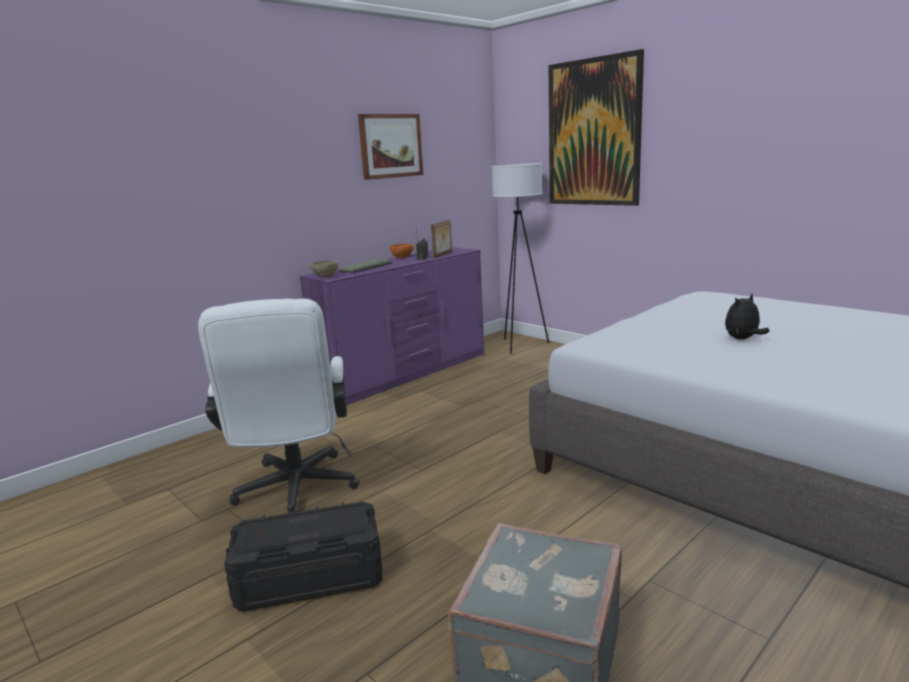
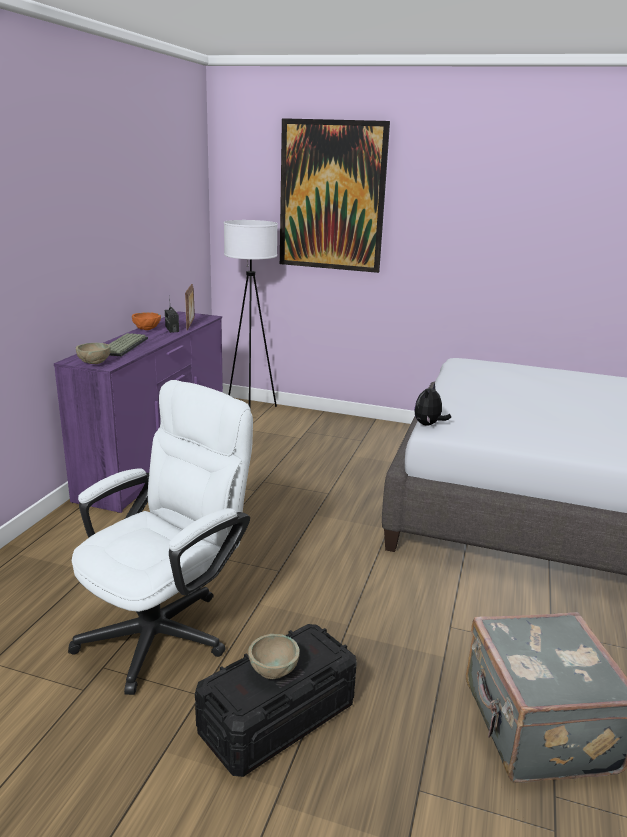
camera: 30 degrees left, 5 degrees up
white office chair [198,299,360,514] -> white office chair turned 105 degrees counterclockwise [68,380,253,695]
picture [358,114,423,180] -> none
plush toy [725,294,770,339] -> plush toy moved to [414,383,451,426]
none -> beige bowl [248,634,300,679]

